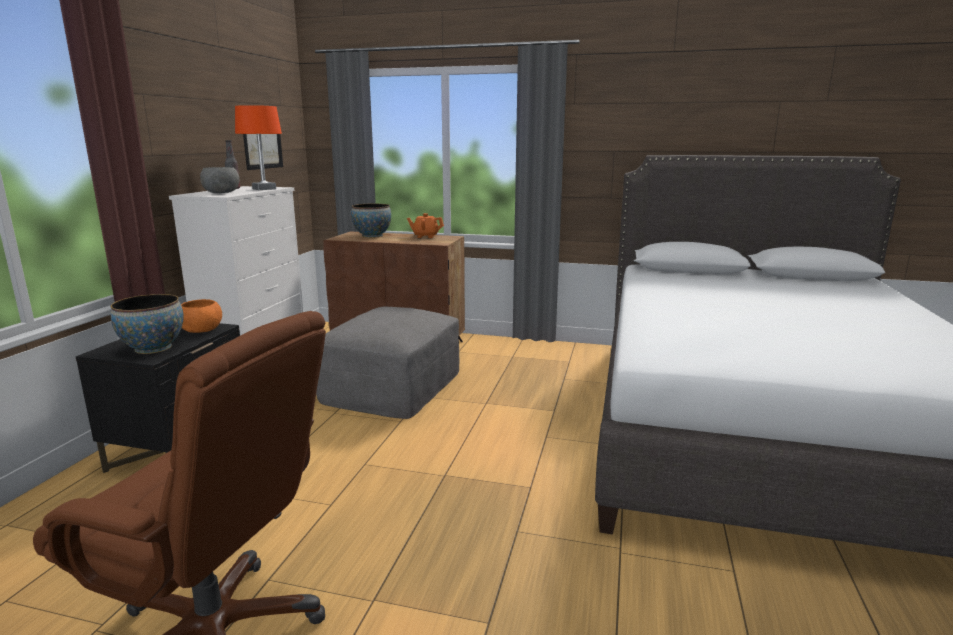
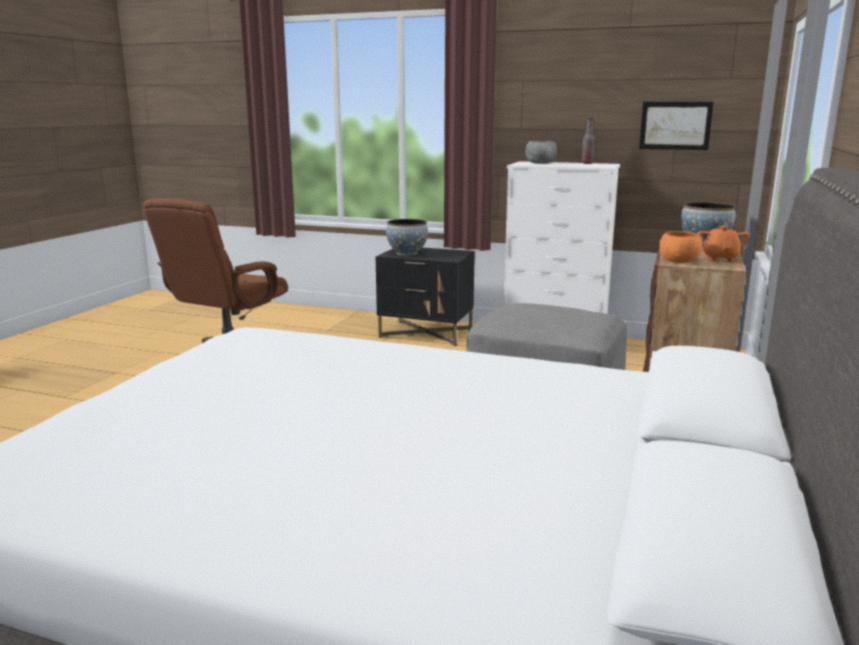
camera: 95 degrees right, 0 degrees up
orange bowl [181,299,222,333] -> orange bowl moved to [659,231,702,263]
orange table lamp [235,105,282,190] -> none

